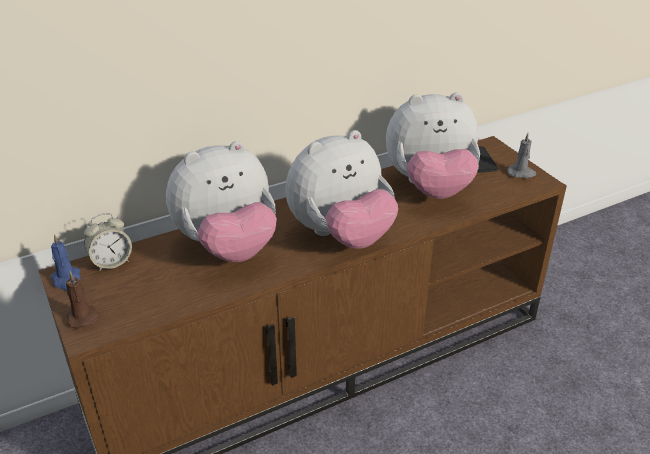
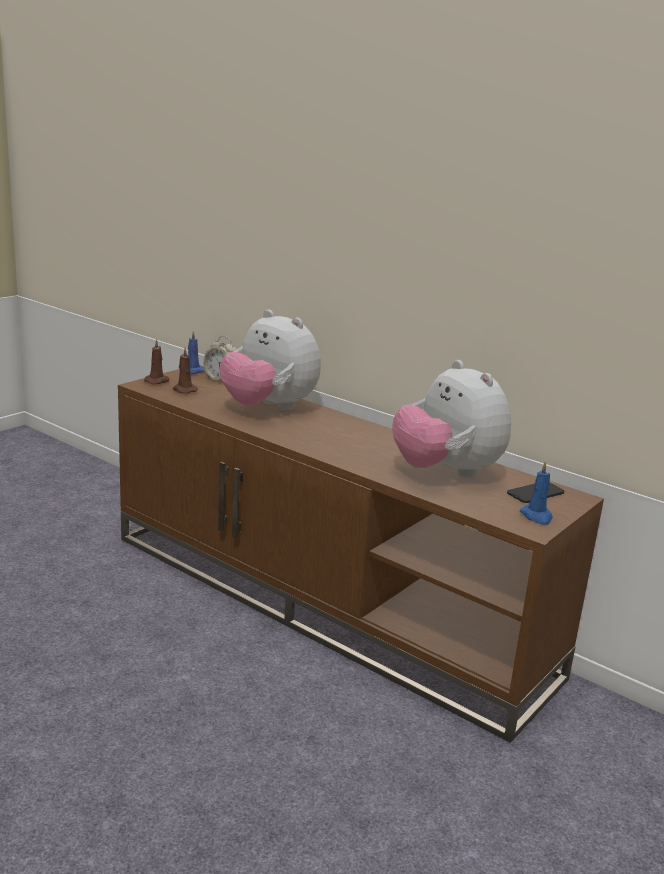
camera: 65 degrees right, 15 degrees down
plush toy [285,130,398,249] -> none
grey candle [507,133,536,178] -> blue candle [520,461,553,525]
none -> brown candle [173,347,198,394]

